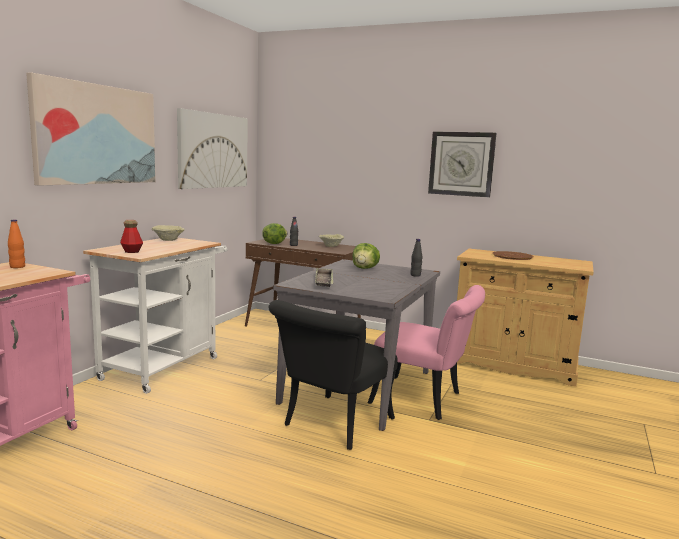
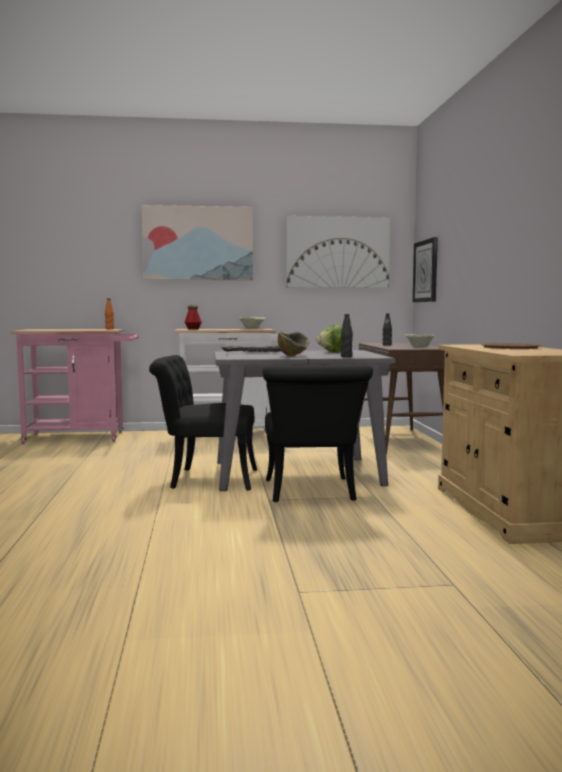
camera: 60 degrees right, 5 degrees down
lettuce [262,223,288,244] -> none
pink chair [368,285,485,420] -> black chair [263,365,373,502]
wall clock [428,131,497,198] -> wall clock moved to [413,237,438,302]
none -> bowl [278,331,309,356]

